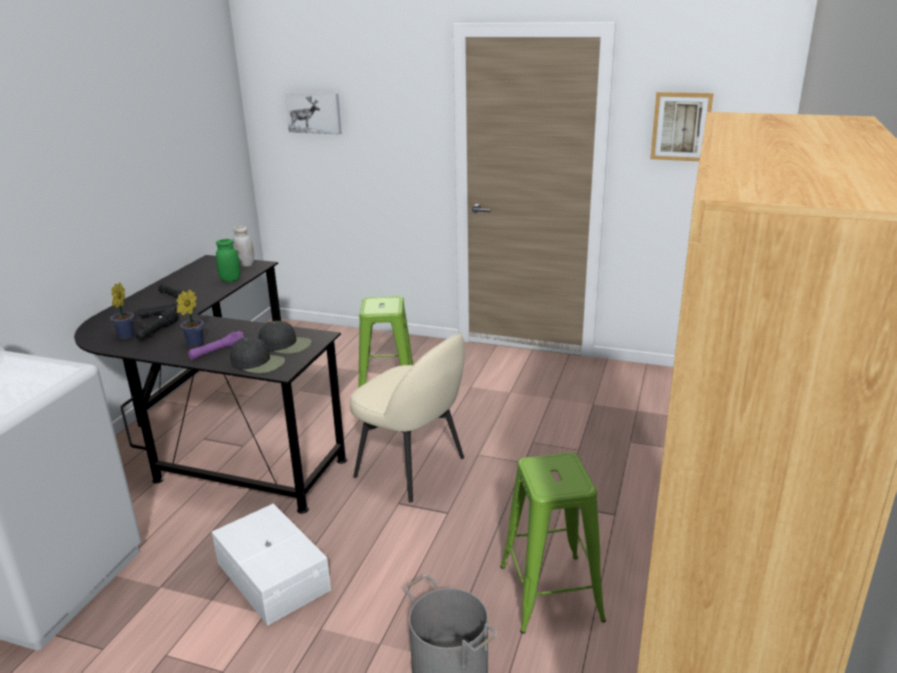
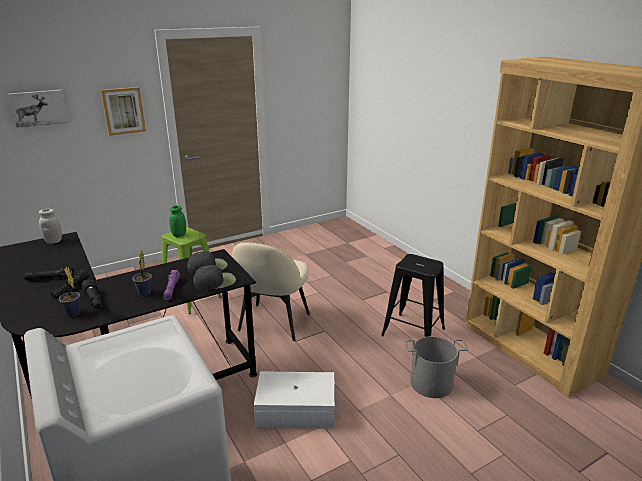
camera: 50 degrees left, 0 degrees up
green jar [216,239,240,282] -> green jar moved to [169,205,186,237]
beige chair [350,333,465,503] -> beige chair turned 120 degrees clockwise [232,242,310,341]
green stool [500,453,606,634] -> black stool [381,254,445,337]
picture [650,92,714,161] -> picture moved to [101,87,146,136]

